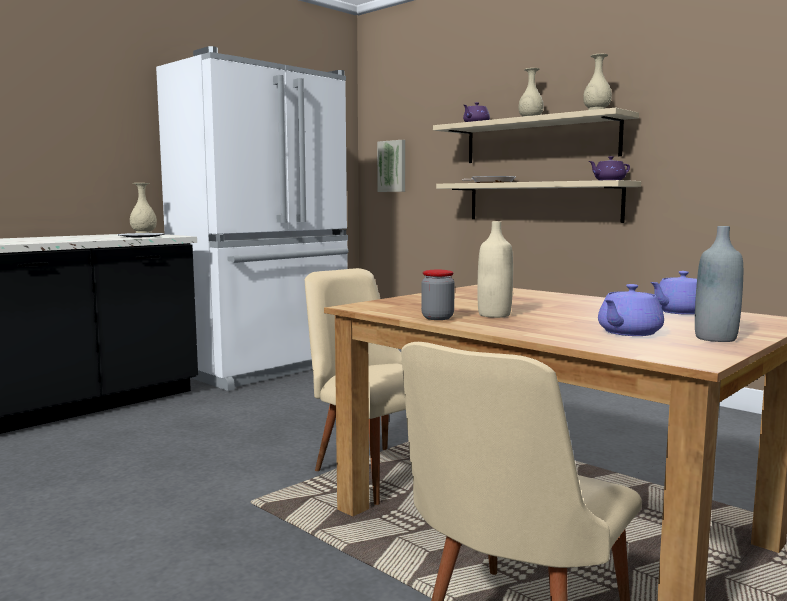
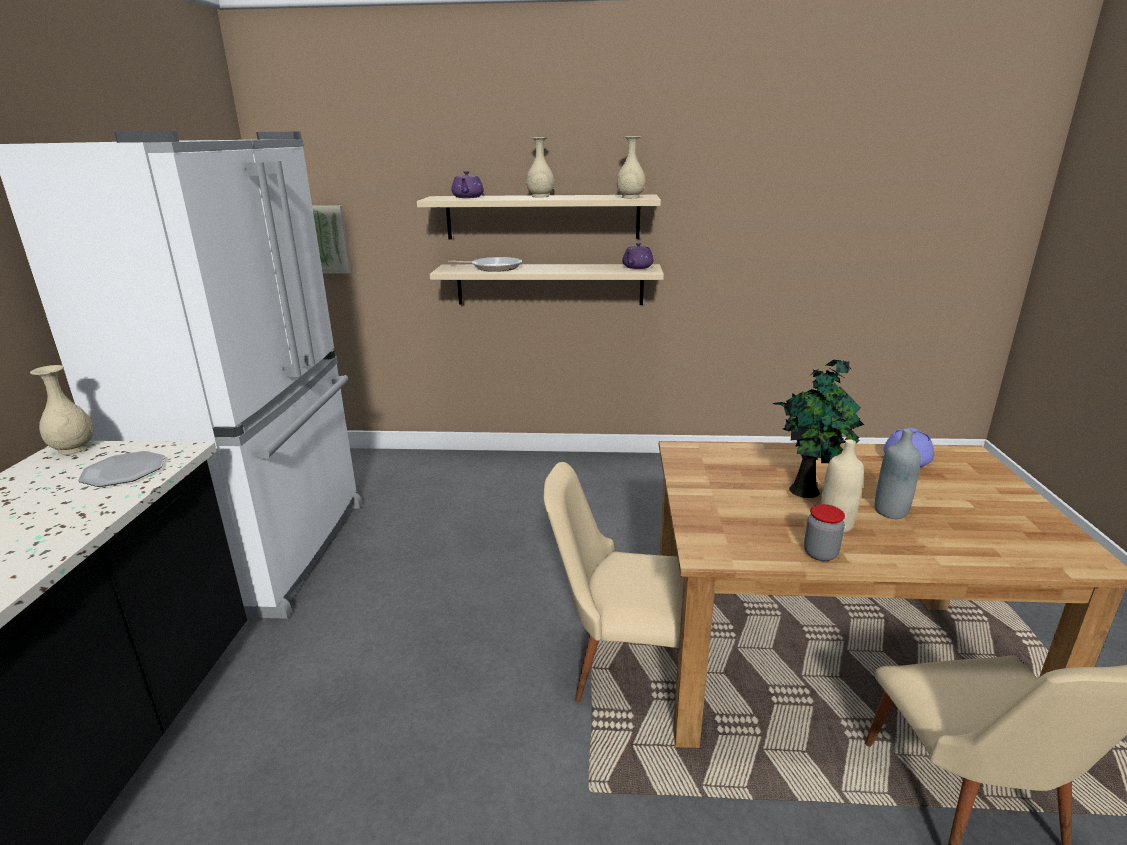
camera: 40 degrees left, 15 degrees up
purple teapot [598,284,664,336] -> none
grey bottle [695,226,743,342] -> grey bottle moved to [875,429,921,519]
none -> potted plant [772,360,864,498]

